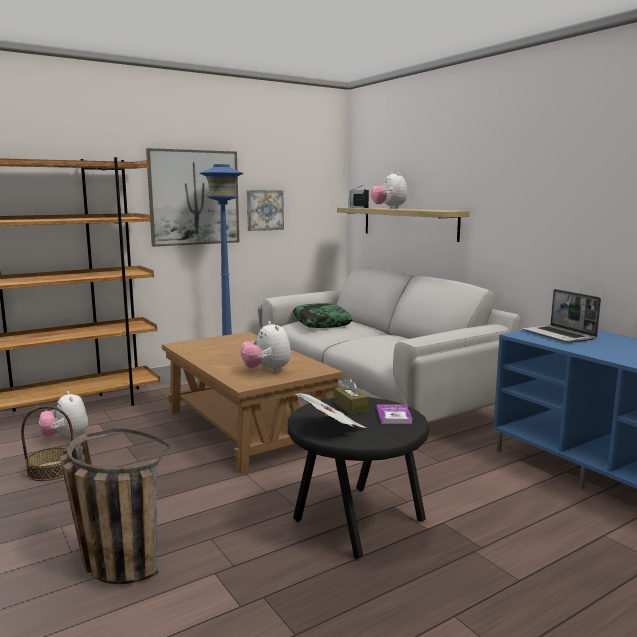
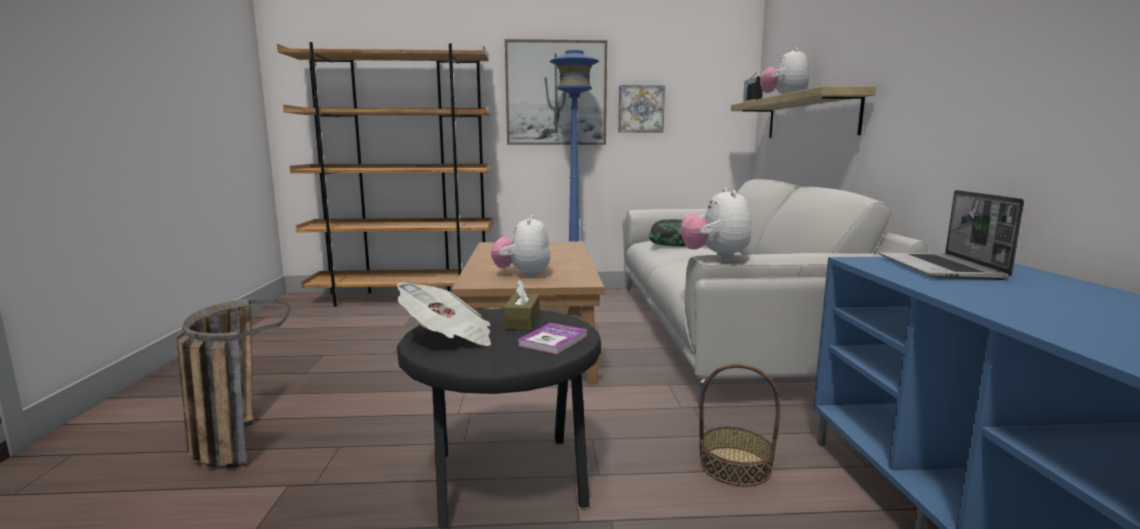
camera: 30 degrees right, 0 degrees up
basket [21,406,74,481] -> basket moved to [699,364,780,486]
plush toy [39,391,88,439] -> plush toy moved to [680,188,751,260]

